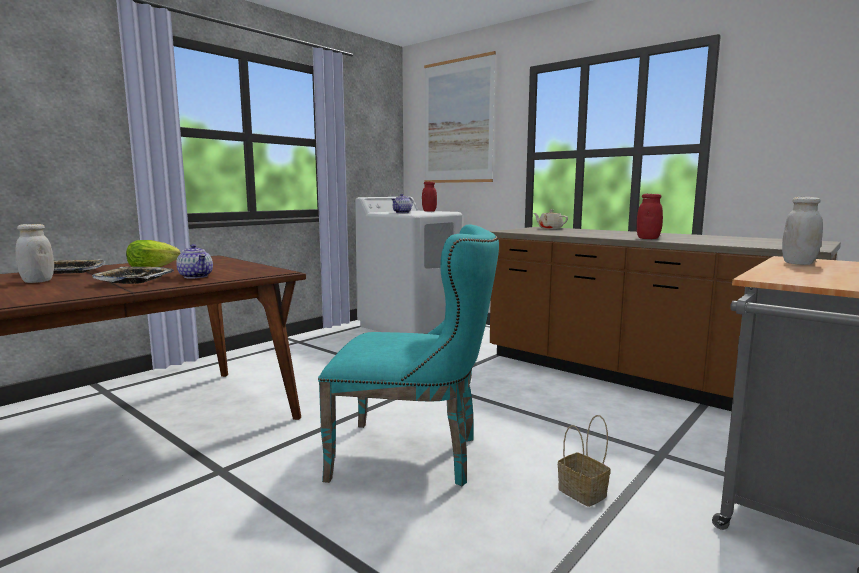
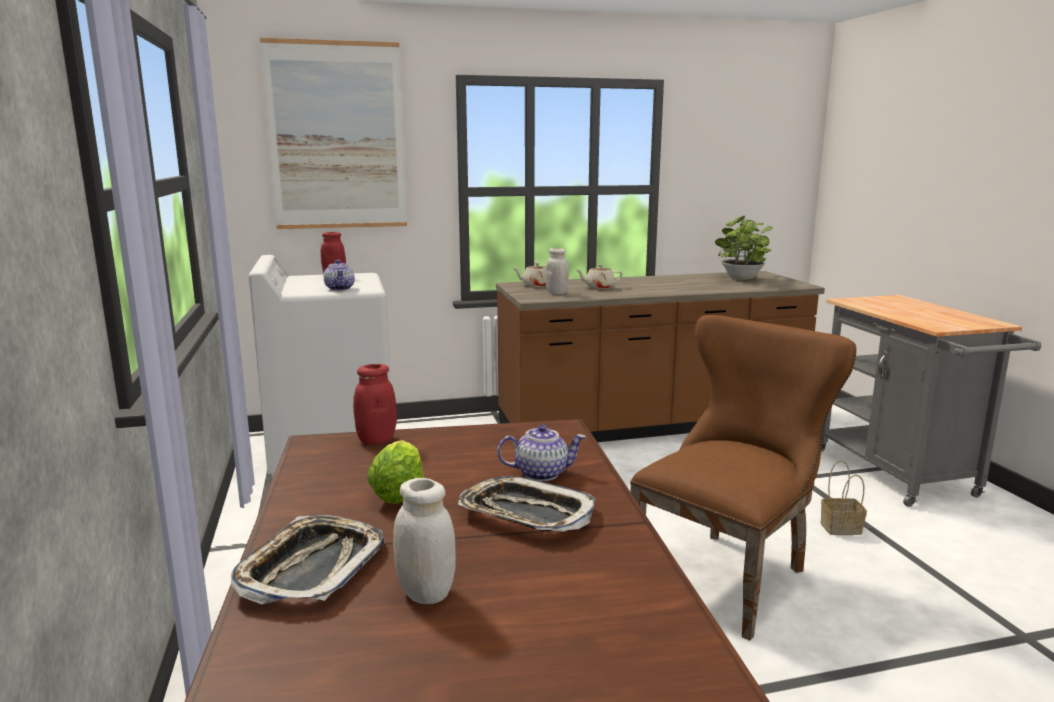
camera: 55 degrees left, 5 degrees up
turquoise chair [318,224,499,486] -> brown chair [630,315,856,641]
red jar [637,193,663,239] -> red jar moved to [353,364,397,445]
white jar [782,197,823,265] -> white jar moved to [546,248,569,294]
none -> beige teapot [576,264,623,289]
none -> potted plant [715,216,773,280]

